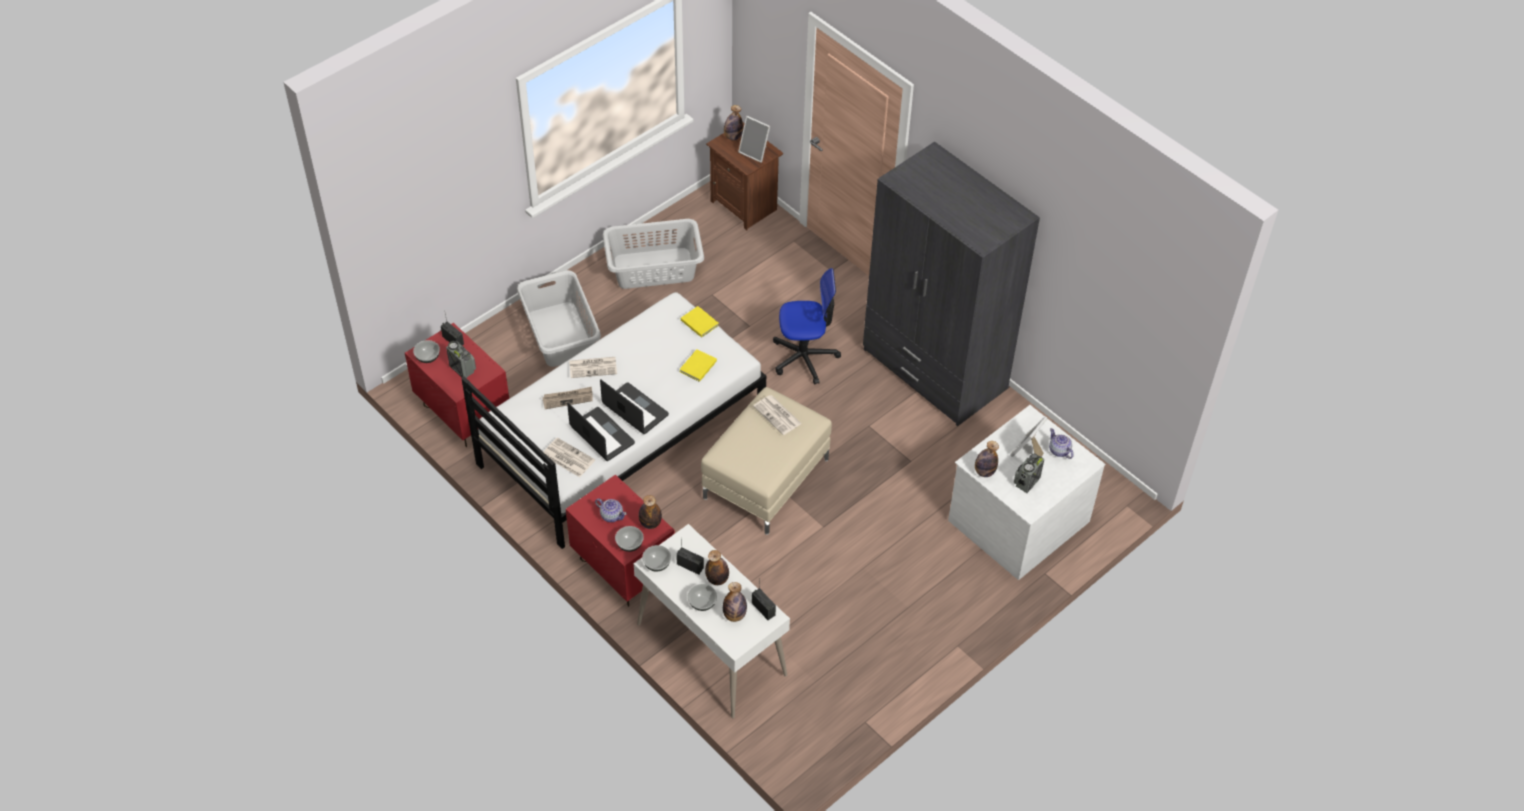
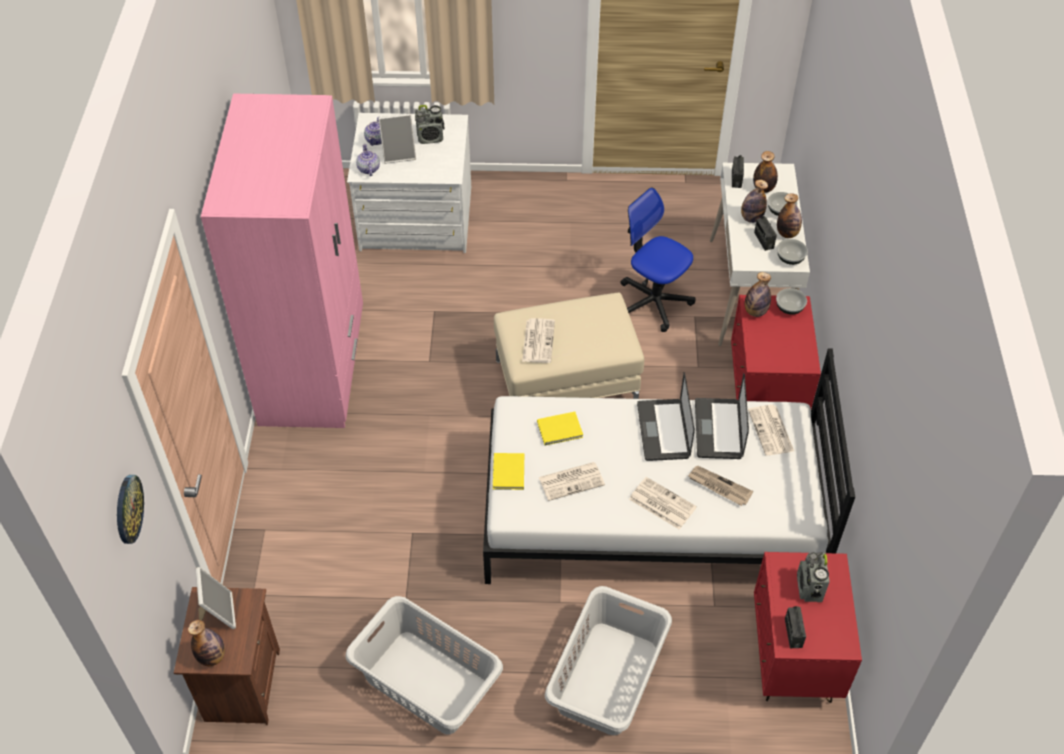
camera: 135 degrees left, 0 degrees up
bowl [413,340,440,363] -> none
teapot [595,498,627,522] -> teapot moved to [356,144,380,176]
office chair [773,268,841,384] -> office chair moved to [620,188,695,332]
grey wardrobe [863,142,1040,426] -> pink wardrobe [201,94,363,428]
bottle [975,441,999,477] -> bottle moved to [777,194,802,238]
none -> wall clock [117,475,144,544]
none -> newspaper [538,462,605,501]

